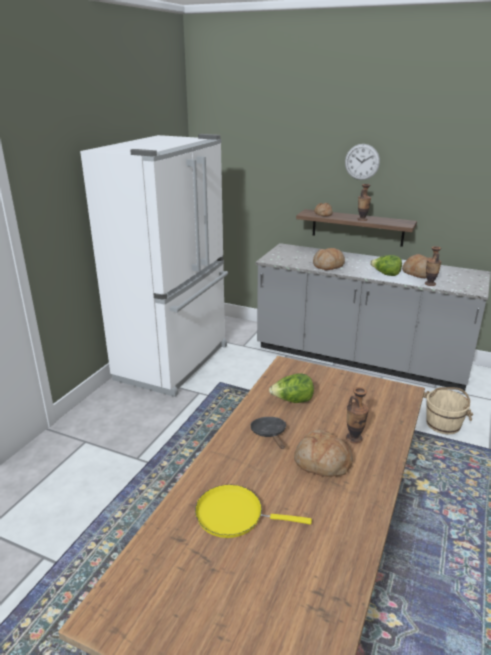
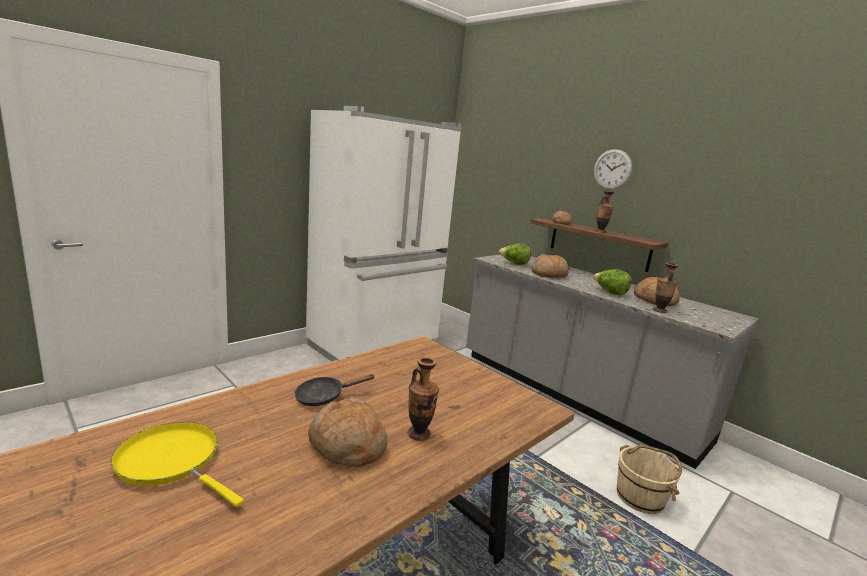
camera: 20 degrees right, 10 degrees down
black frying pan [251,417,286,449] -> black frying pan turned 120 degrees counterclockwise [294,374,375,406]
lettuce [269,373,314,403] -> lettuce moved to [499,243,531,265]

